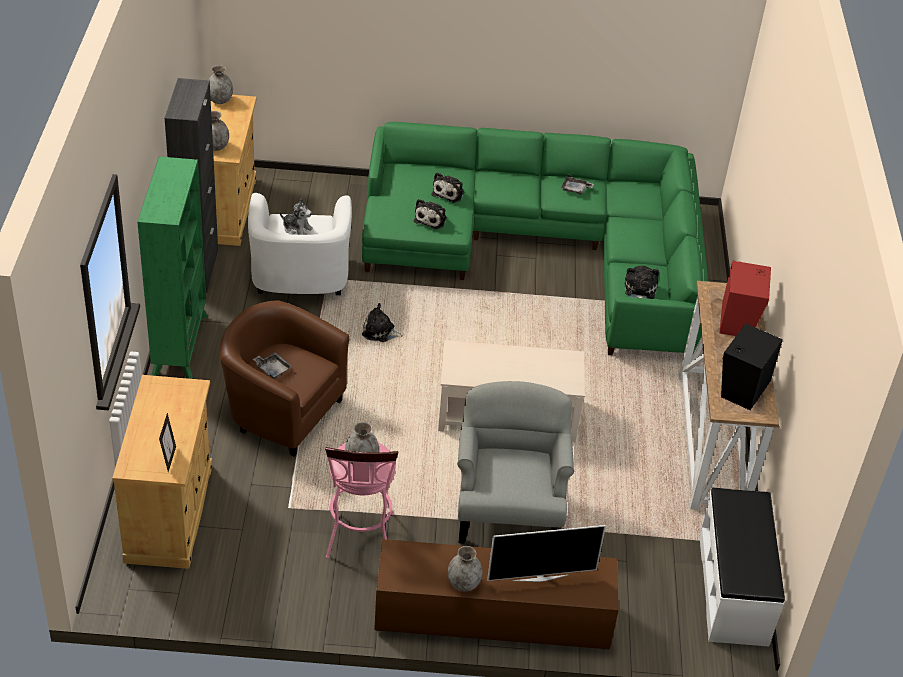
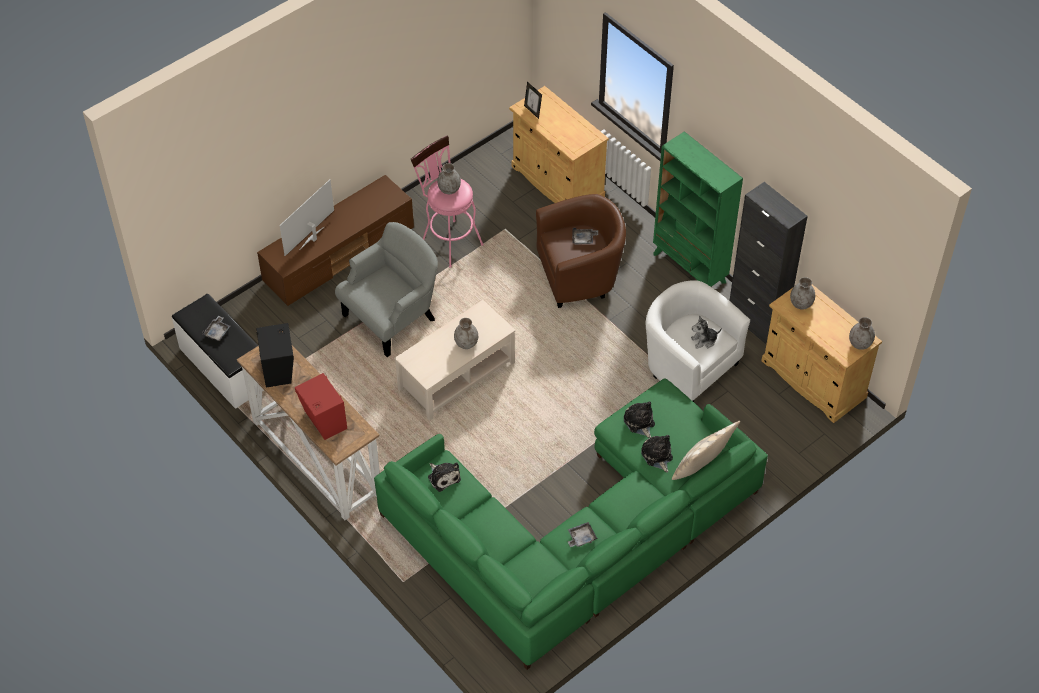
camera: 140 degrees right, 10 degrees up
plush toy [362,303,403,342] -> none
grey vase [447,546,482,592] -> grey vase moved to [454,318,478,349]
grey armchair [457,381,574,544] -> grey armchair turned 90 degrees counterclockwise [335,222,438,357]
none -> grey tray [202,316,230,341]
none -> beige pillow [672,421,740,480]

